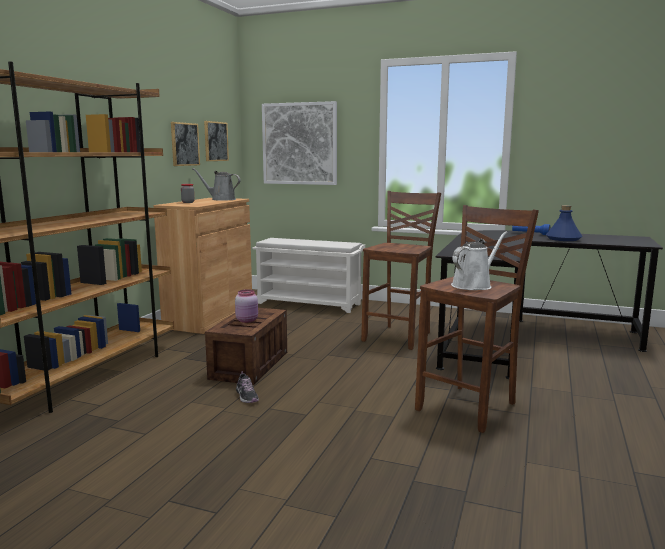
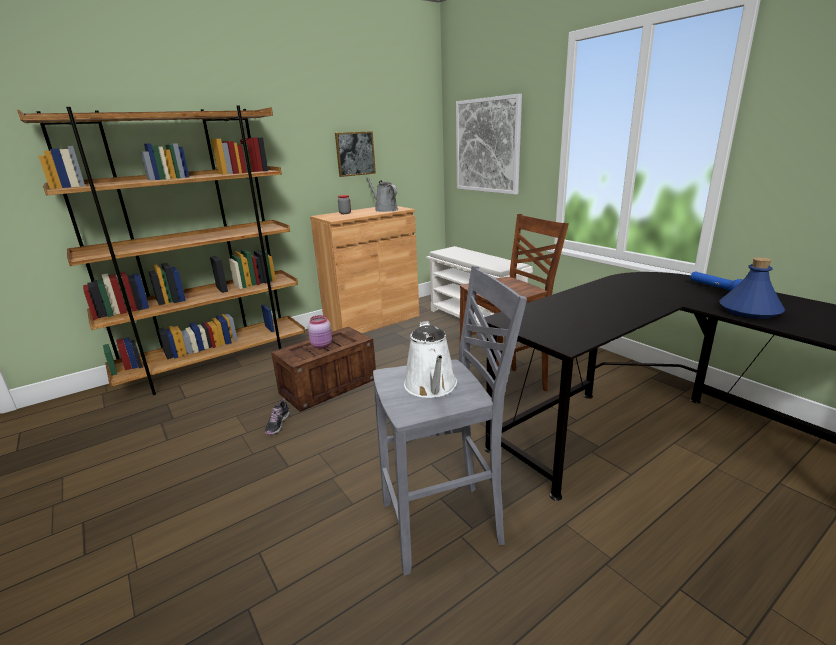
camera: 35 degrees right, 10 degrees up
picture [204,121,229,161] -> none
brown stool [415,205,539,433] -> grey stool [373,266,527,576]
white watering can [451,231,507,290] -> white watering can turned 90 degrees clockwise [404,321,457,398]

